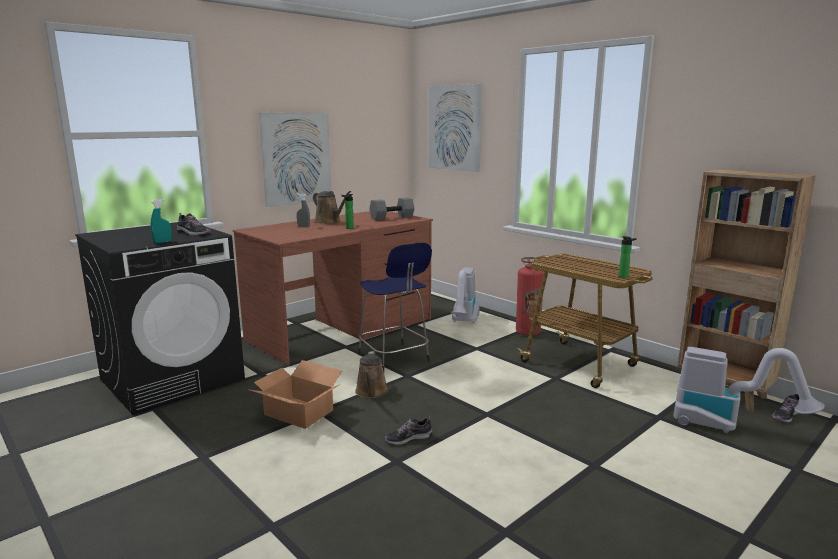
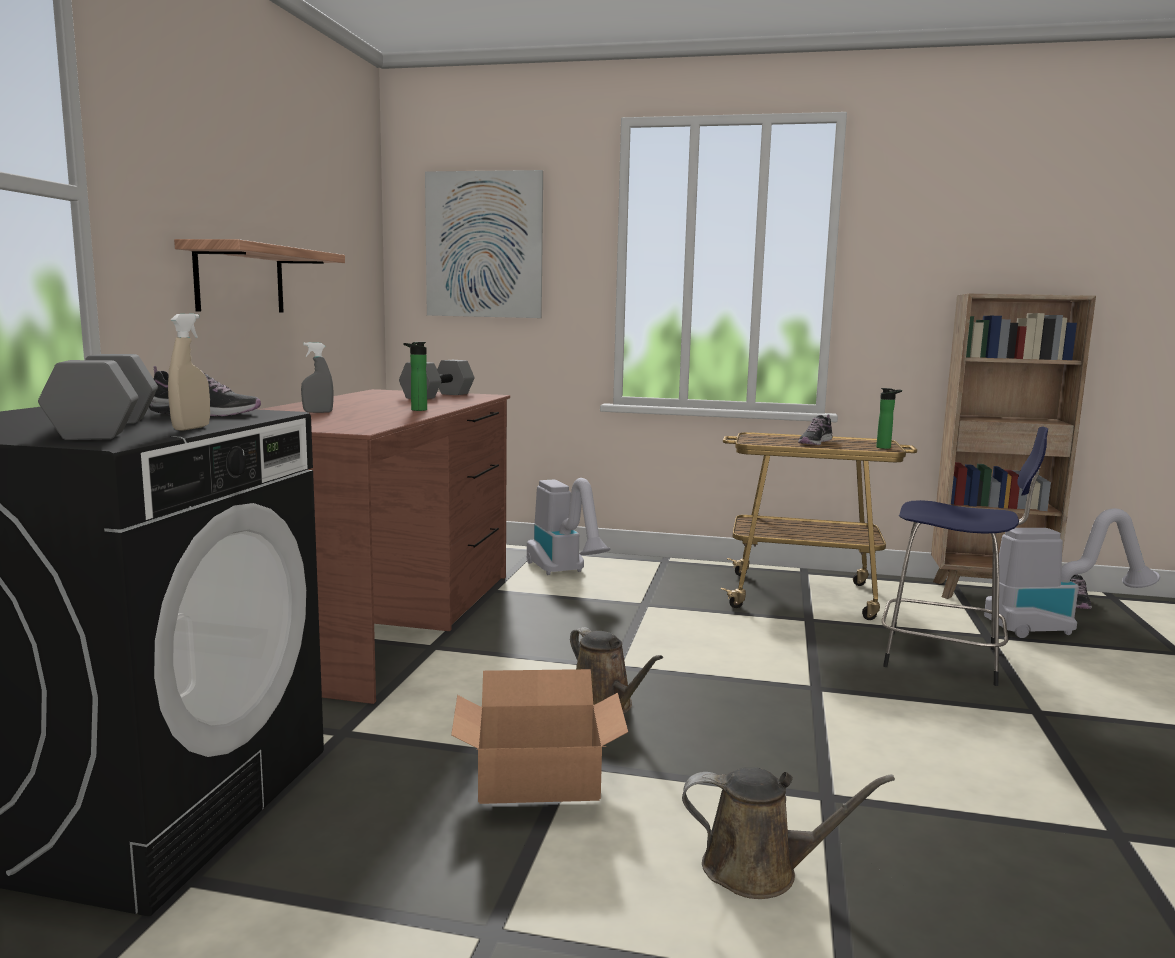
camera: 35 degrees left, 5 degrees down
turquoise spray bottle [151,199,172,243] -> beige spray bottle [168,314,210,431]
picture [259,113,331,207] -> shelf [174,239,345,313]
brown watering can [313,191,351,224] -> brown watering can moved to [682,767,895,899]
blue stool [358,243,432,371] -> blue stool moved to [882,426,1048,686]
shoe [385,416,433,445] -> shoe moved to [798,414,833,445]
fire extinguisher [516,257,544,336] -> none
none -> grey dumbbell [38,354,158,440]

